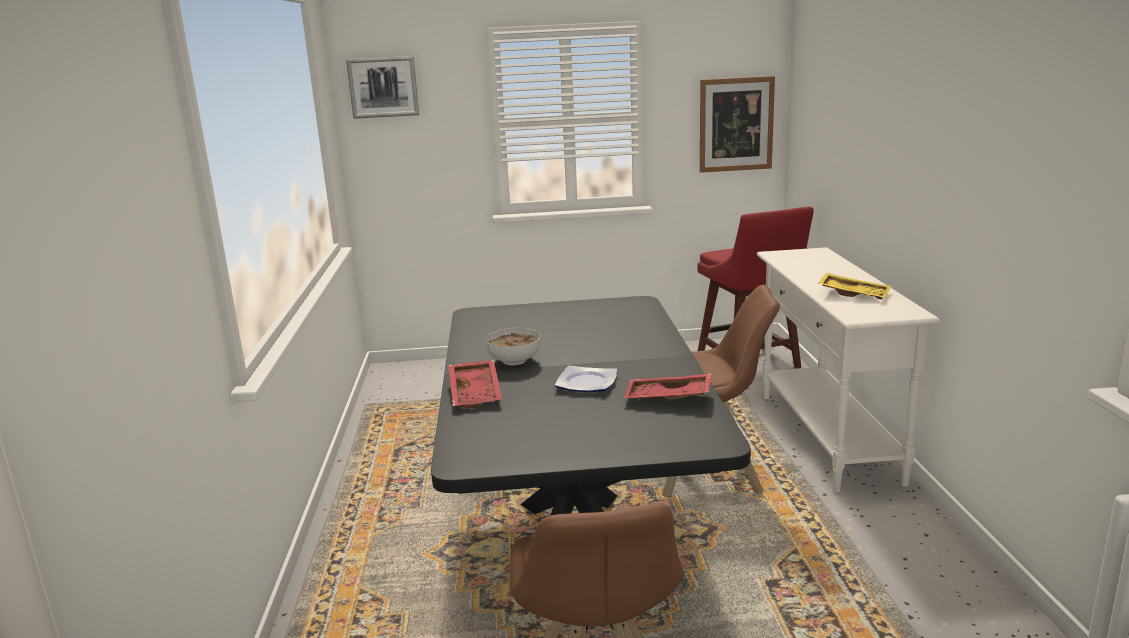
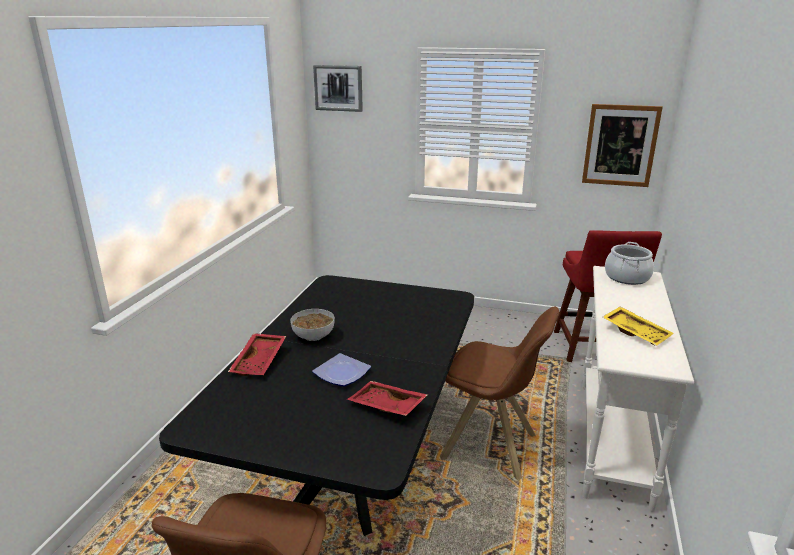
camera: 20 degrees right, 5 degrees up
none -> cooking pot [605,242,654,285]

